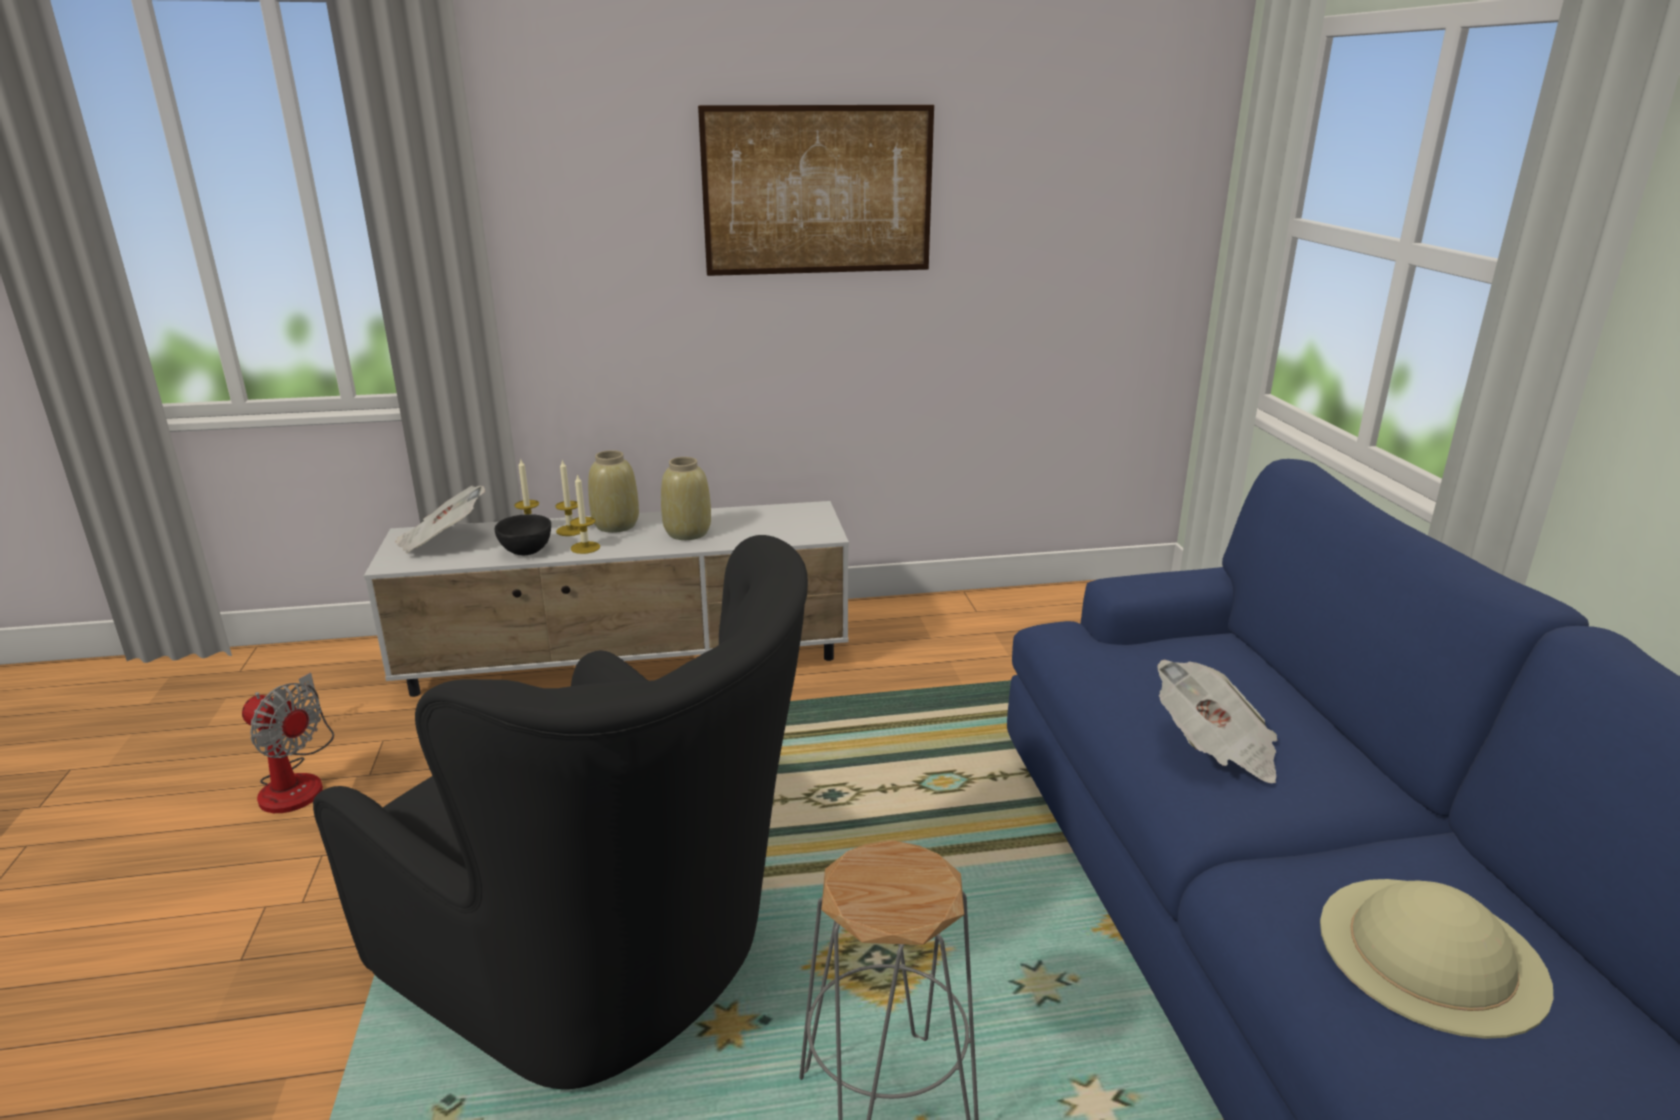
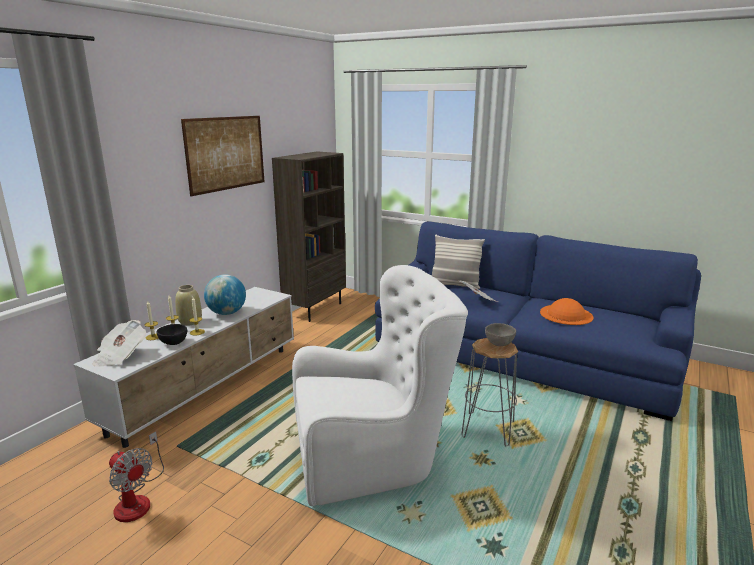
camera: 50 degrees left, 5 degrees down
fan [242,672,334,813] -> fan turned 60 degrees clockwise [109,431,164,522]
black armchair [313,535,808,1089] -> white armchair [292,265,468,506]
beige vase [661,457,711,540] -> globe [204,275,246,315]
beige hat [1320,879,1553,1039] -> orange hat [540,298,594,325]
none -> brown bookcase [272,152,346,322]
none -> pillow [432,235,485,289]
none -> grey bowl [485,323,516,346]

